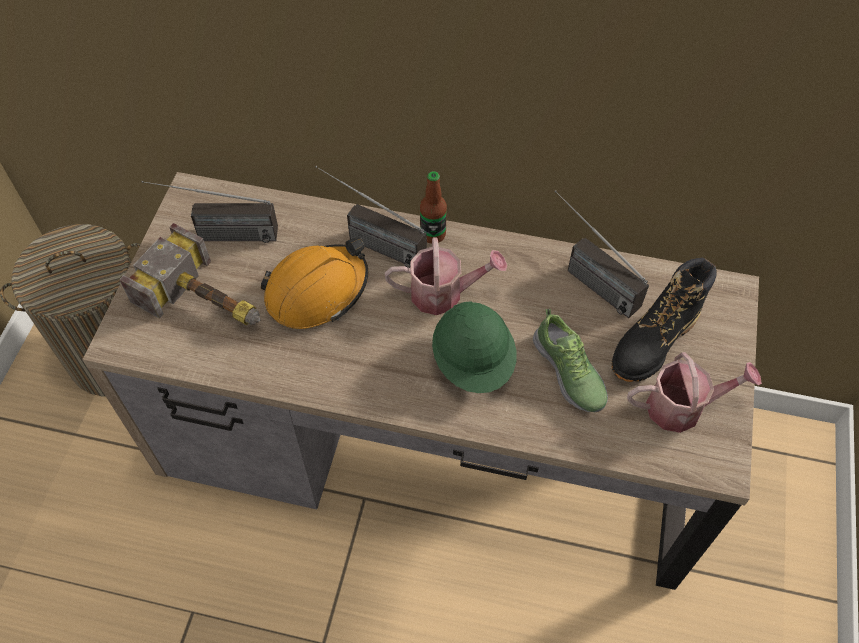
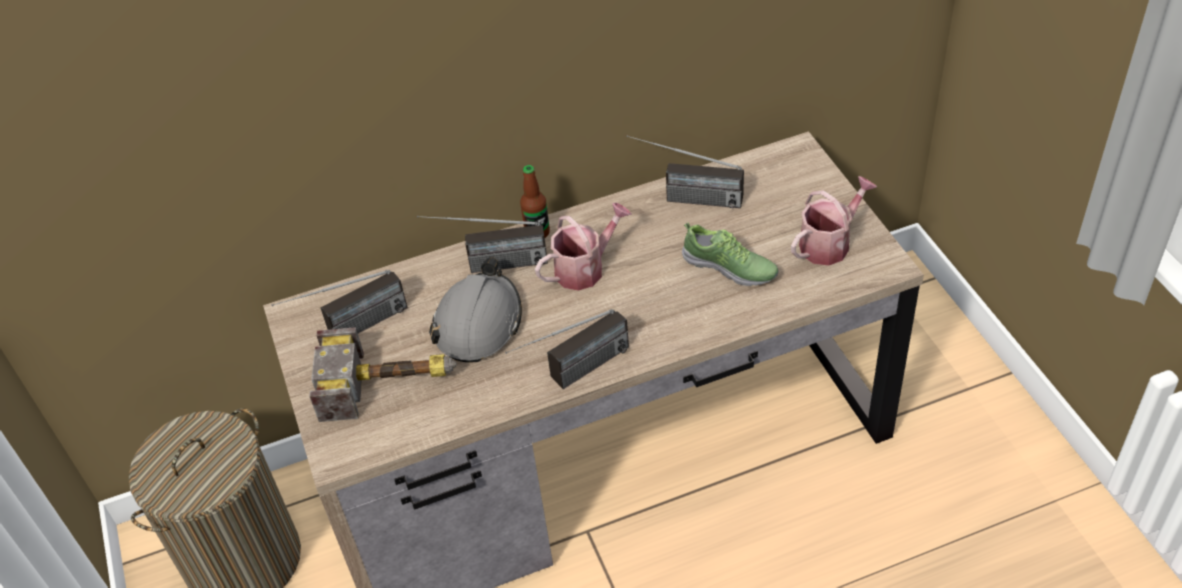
camera: 30 degrees left, 10 degrees down
orange hard hat [261,238,368,329] -> grey hard hat [429,257,522,363]
green hard hat [432,301,517,393] -> none
black boot [612,258,717,382] -> none
none -> radio [505,309,629,389]

